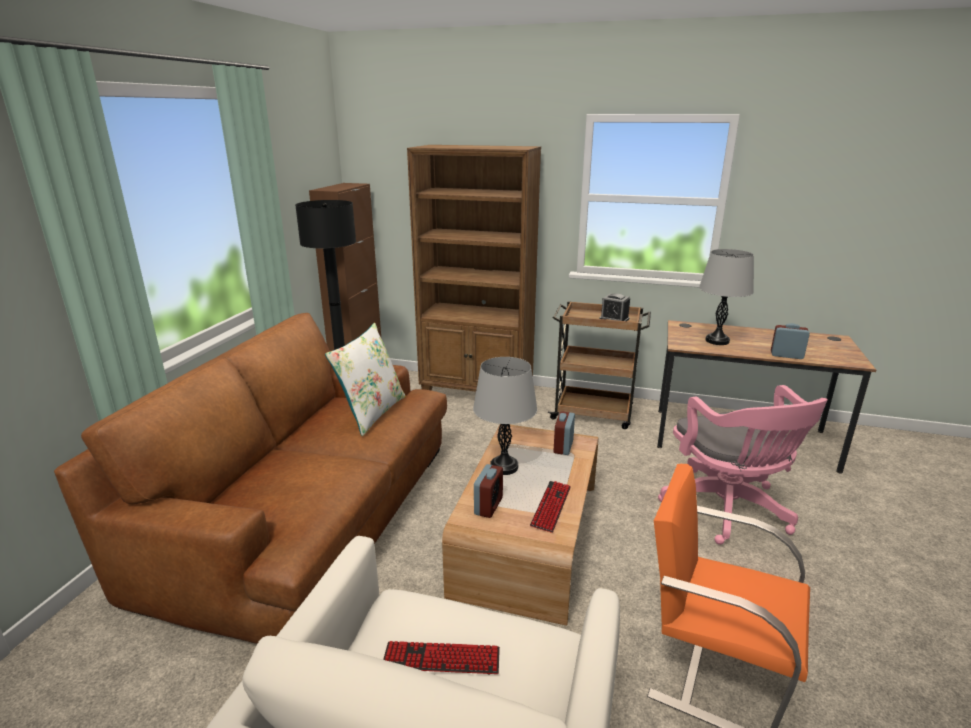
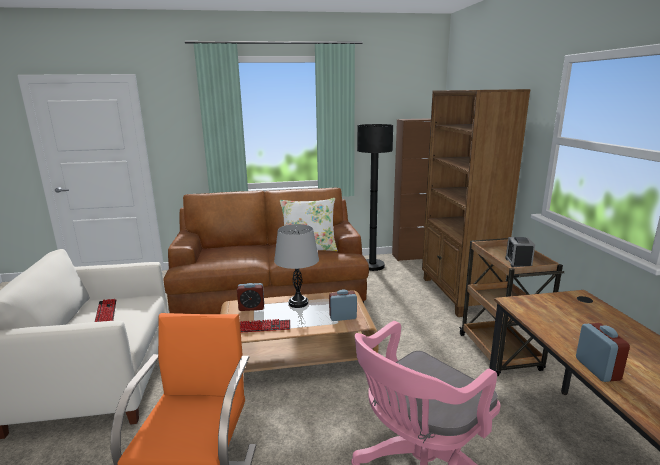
camera: 65 degrees right, 5 degrees down
grey table lamp [699,249,754,345] -> none

